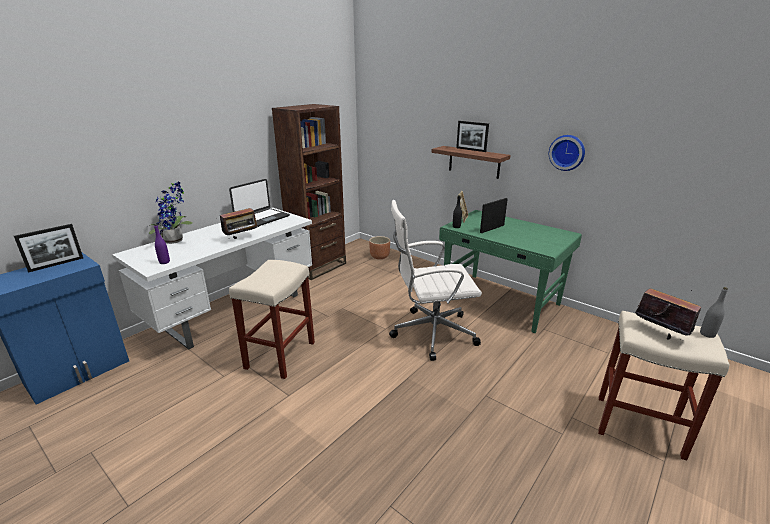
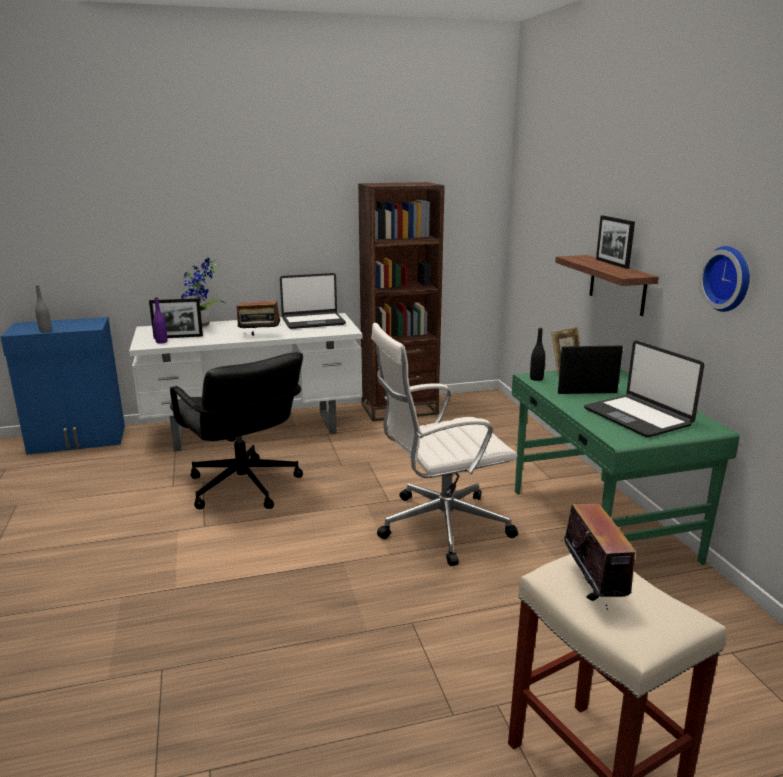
camera: 35 degrees right, 5 degrees down
picture frame [14,224,83,273] -> picture frame moved to [149,298,203,339]
beige stool [229,260,315,379] -> black office chair [170,352,303,509]
brown planter [369,236,390,259] -> none
white office chair [389,200,482,361] -> white office chair turned 45 degrees counterclockwise [371,323,518,566]
grey bottle [700,287,728,338] -> grey bottle moved to [35,286,52,333]
none -> laptop [584,340,704,437]

